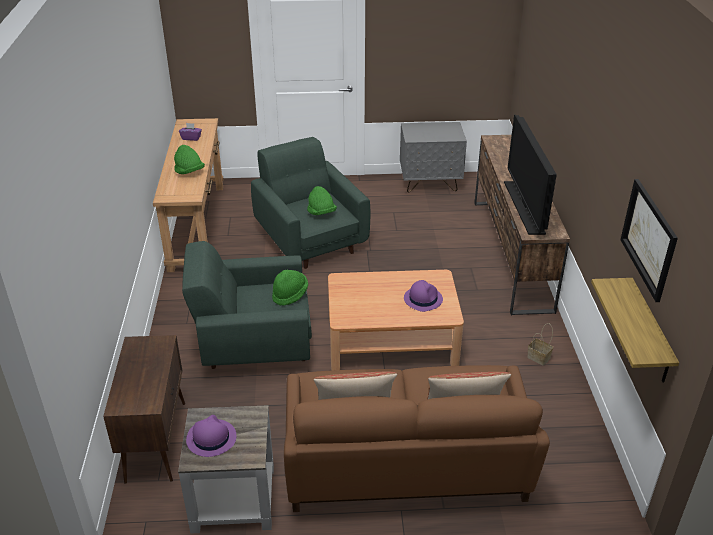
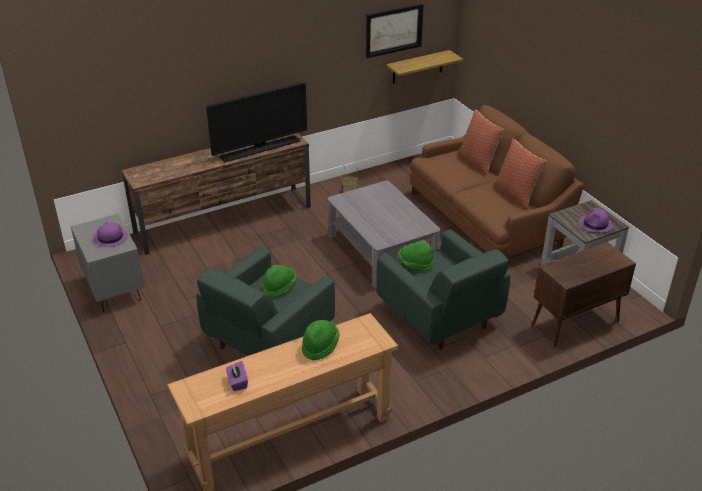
camera: 115 degrees left, 0 degrees up
brown coffee table [328,270,464,370] -> grey coffee table [328,181,440,288]
purple hat [404,280,443,312] -> purple hat moved to [93,221,128,247]

